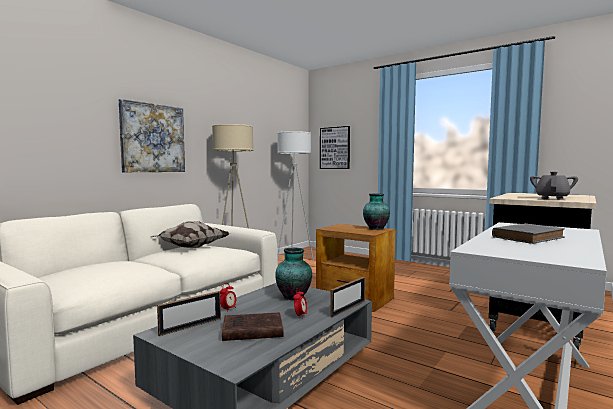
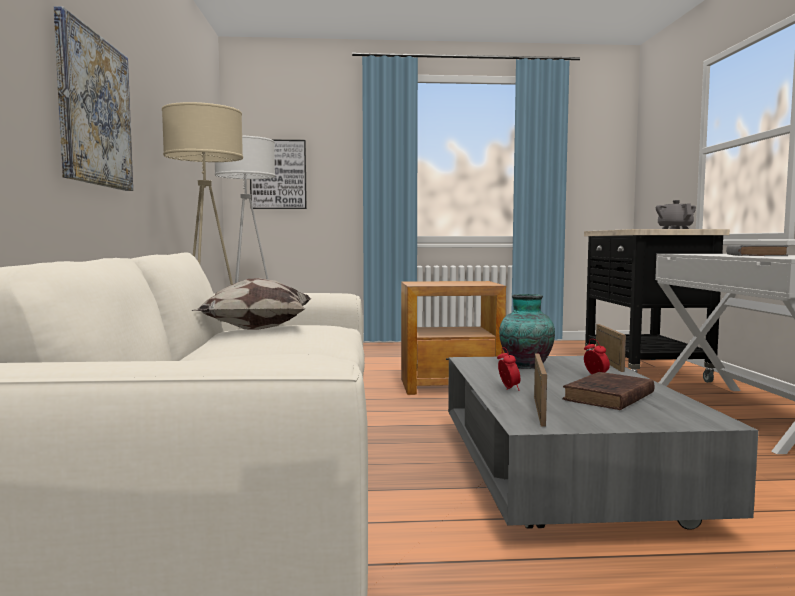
camera: 40 degrees left, 0 degrees up
vase [363,194,390,230] -> none

